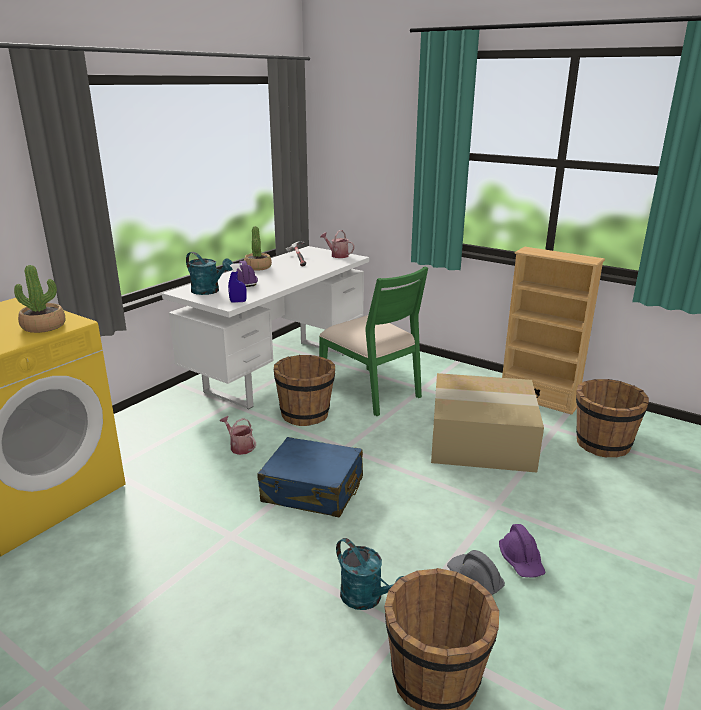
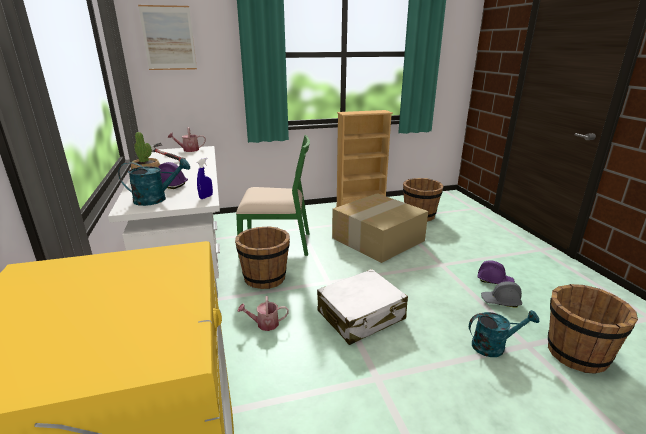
camera: 50 degrees left, 0 degrees up
potted plant [14,265,65,333] -> none
blue suitcase [257,437,363,518] -> white suitcase [317,269,408,345]
none -> picture [138,5,197,70]

